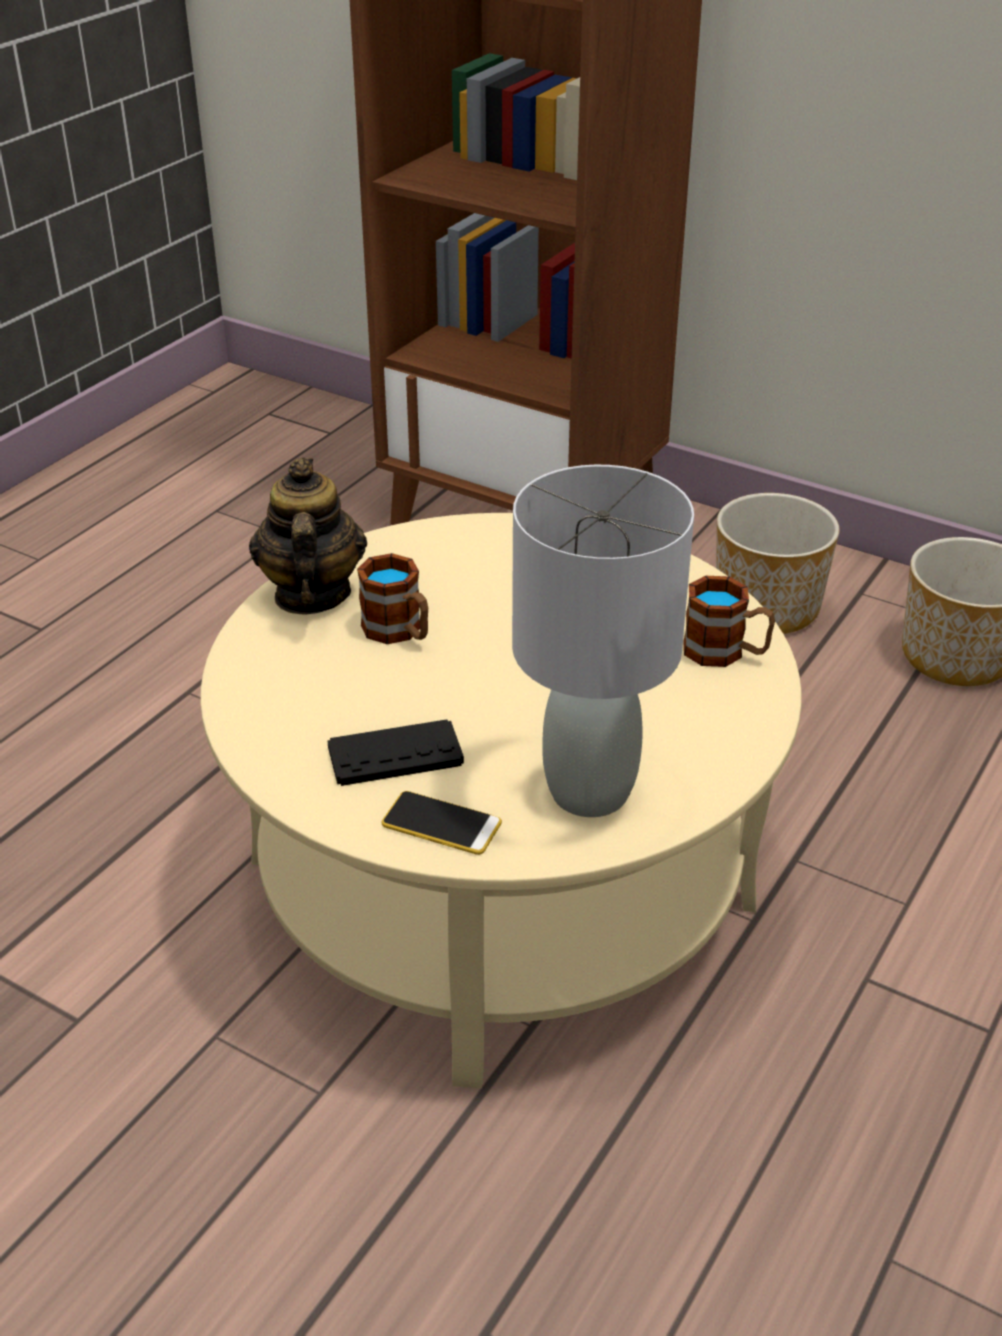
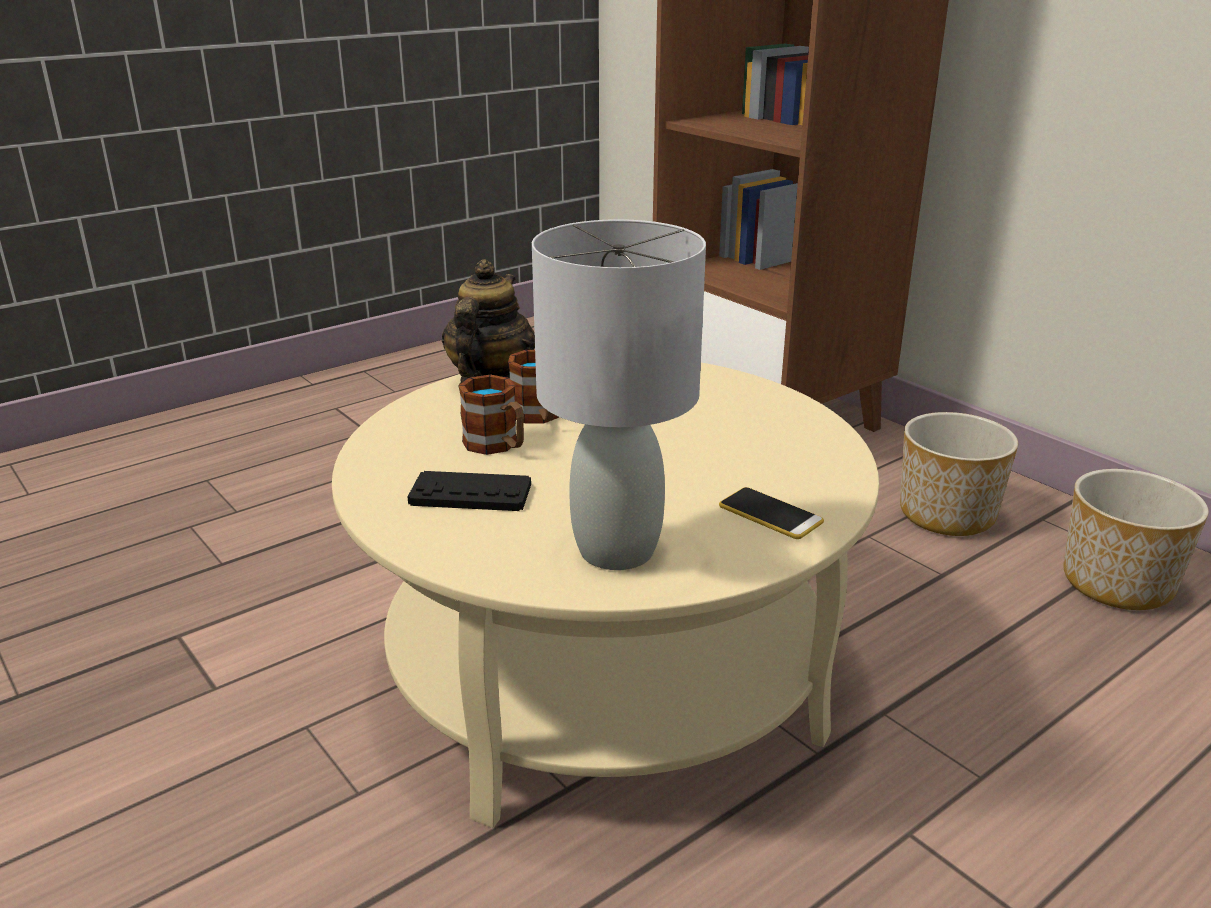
camera: 20 degrees right, 10 degrees down
phone [381,791,502,855] -> phone moved to [719,487,824,539]
mug [683,576,775,667] -> mug moved to [458,375,524,455]

